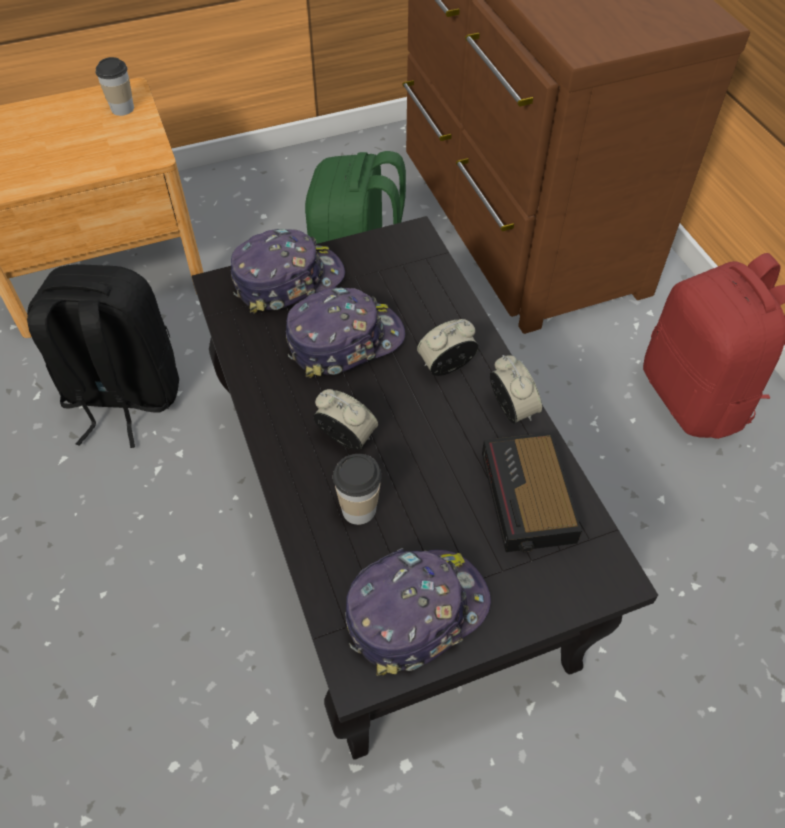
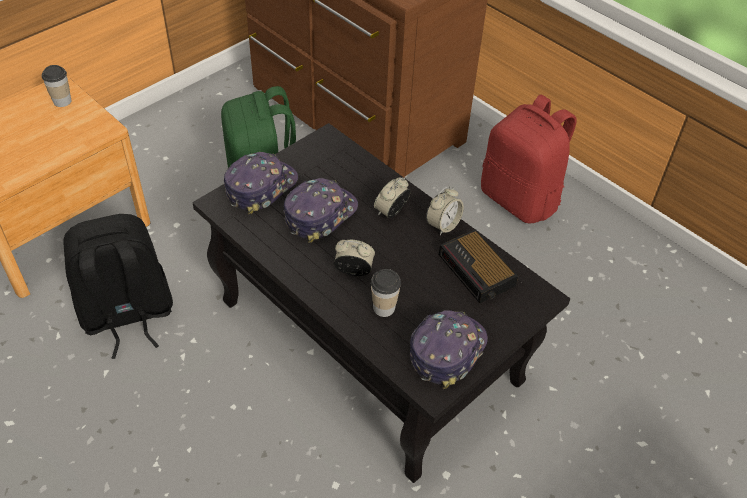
camera: 25 degrees left, 5 degrees down
alarm clock [490,355,542,423] -> alarm clock turned 90 degrees clockwise [426,186,464,235]

